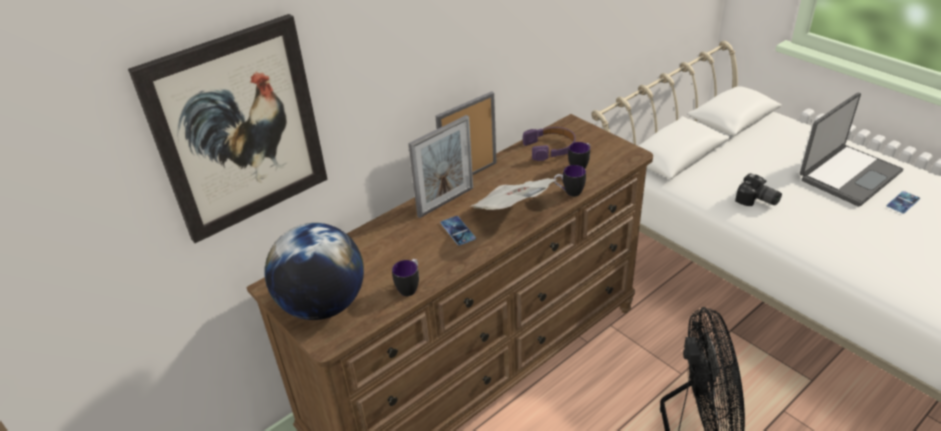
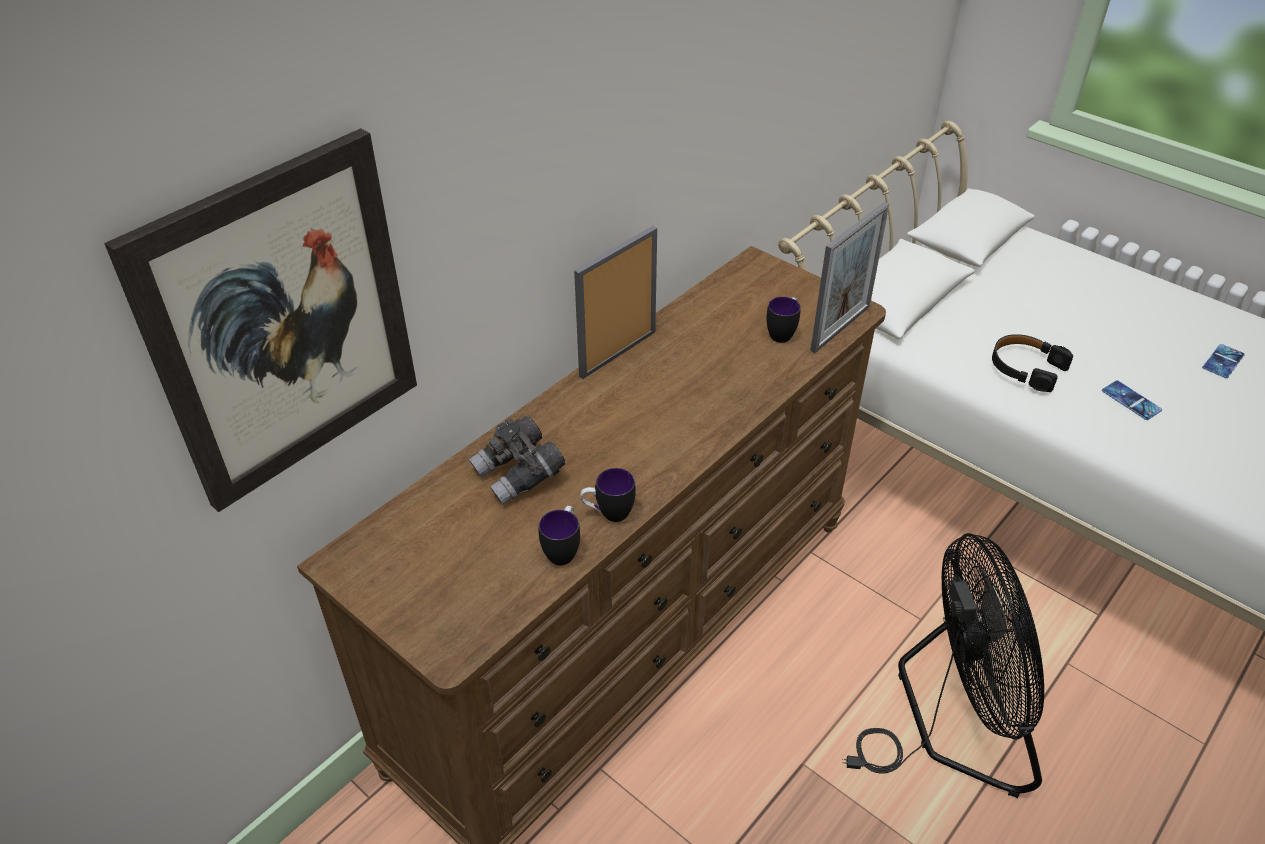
camera: 10 degrees left, 5 degrees up
globe [265,223,364,320] -> none
picture frame [409,115,473,218] -> picture frame moved to [810,202,890,353]
phone [440,216,476,246] -> phone moved to [1102,380,1162,420]
newspaper [470,178,557,210] -> none
purple headphones [523,127,575,161] -> none
mug [554,165,586,197] -> mug moved to [580,468,636,522]
camera [735,173,782,206] -> black headphones [992,334,1073,392]
laptop [800,92,903,206] -> none
none -> grey binoculars [469,416,565,505]

